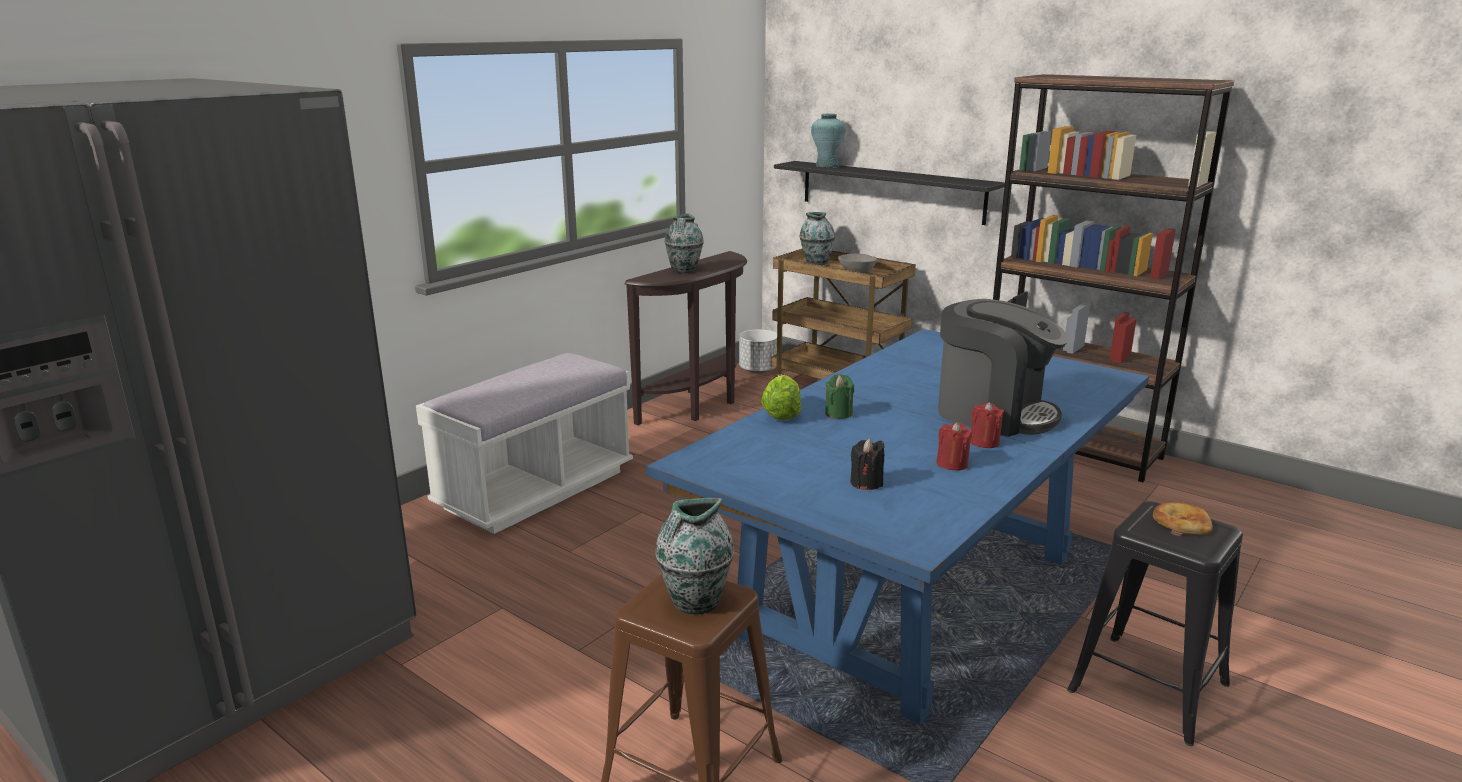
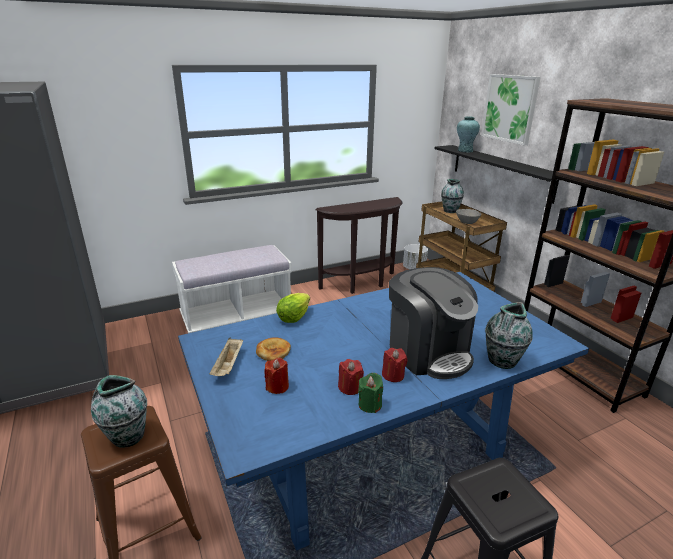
camera: 25 degrees right, 5 degrees up
vase [664,213,704,273] -> vase moved to [485,302,533,369]
green candle [825,374,854,419] -> green candle moved to [358,373,383,413]
black candle [850,438,884,490] -> red candle [264,358,289,394]
bread [1153,502,1213,535] -> bread moved to [256,337,291,361]
none -> beige tray [209,338,243,376]
none -> picture [481,74,541,145]

